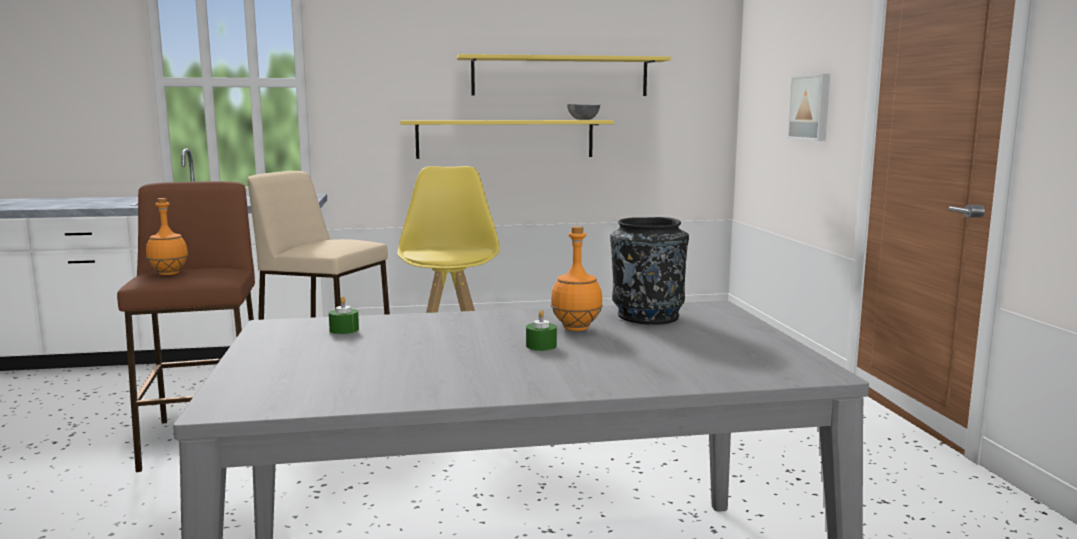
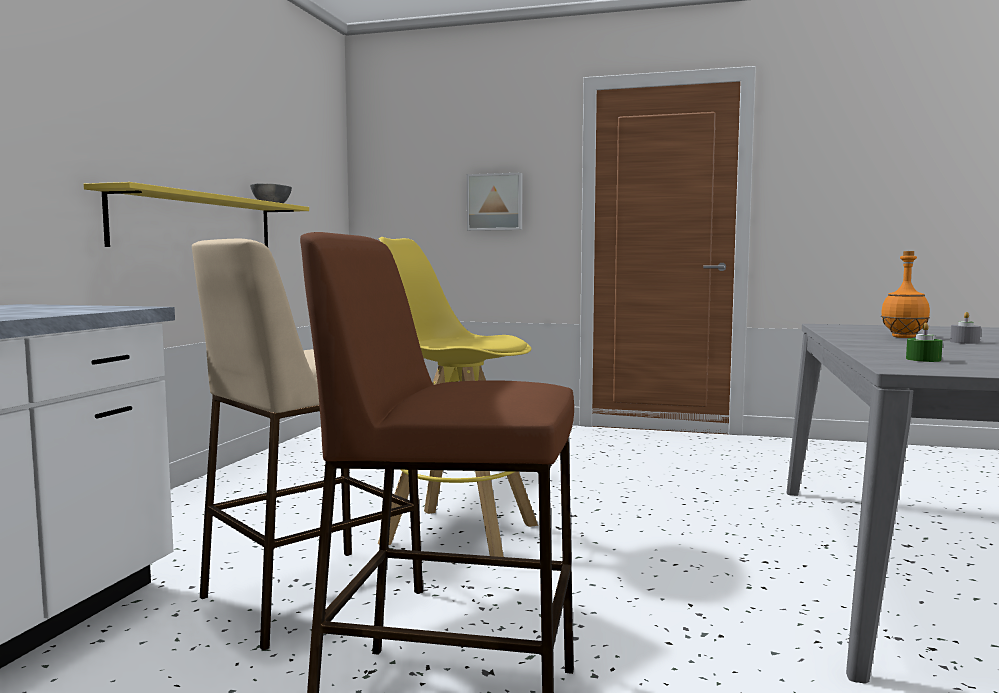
camera: 65 degrees left, 5 degrees down
orange bottle [146,198,188,275] -> none
yellow shelf [457,54,671,96] -> none
green candle [526,310,557,351] -> grey candle [950,312,981,344]
black vase [610,217,689,325] -> none

